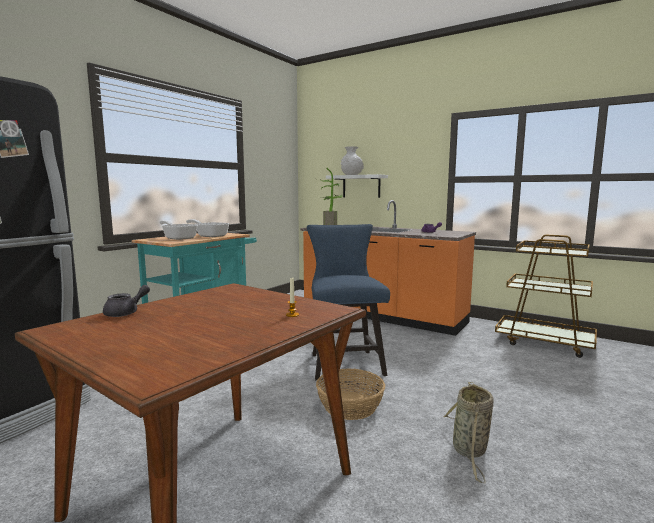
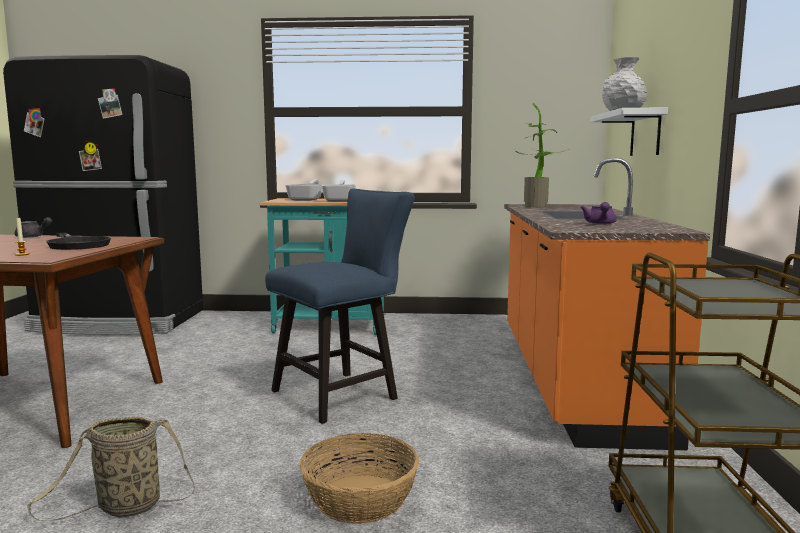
camera: 60 degrees right, 0 degrees up
basket [316,368,386,420] -> basket moved to [300,433,419,524]
none -> black frying pan [46,233,111,250]

